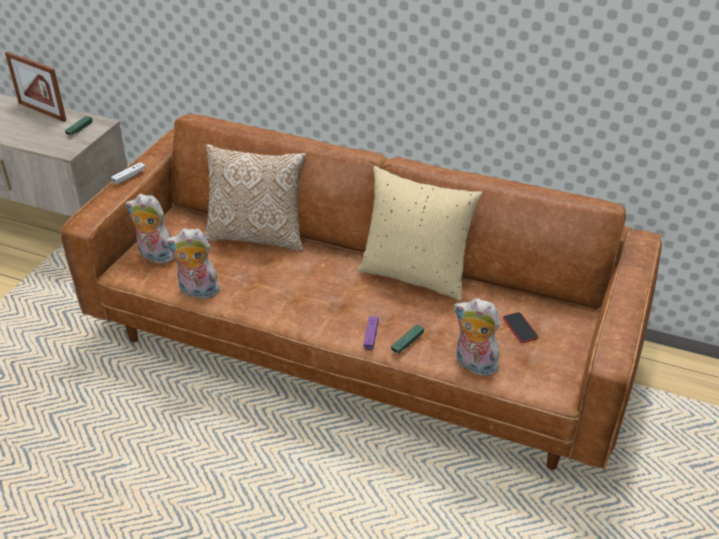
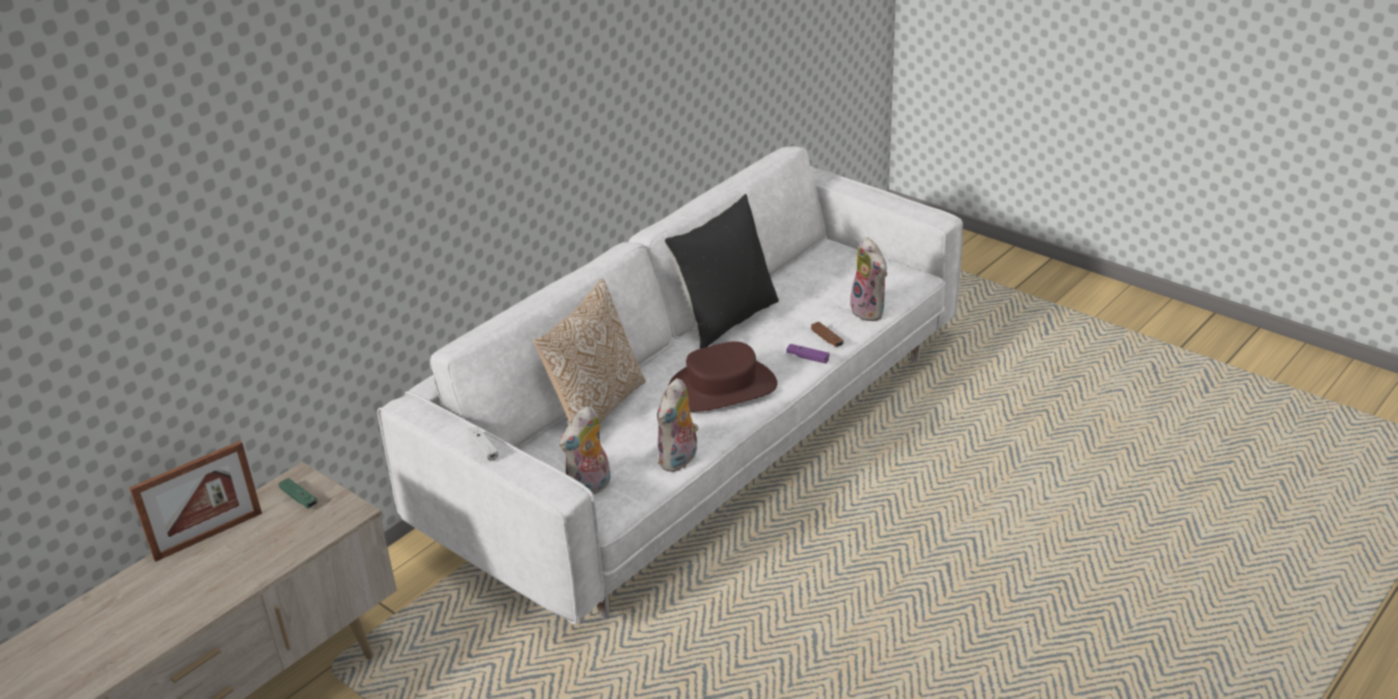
camera: 70 degrees left, 5 degrees down
brown sofa [60,114,662,471] -> white sofa [377,146,963,624]
beige pillow [358,166,482,301] -> black pillow [664,194,779,349]
green game controller [391,324,424,354] -> brown game controller [811,322,844,347]
plush toy [454,298,501,376] -> plush toy turned 75 degrees counterclockwise [849,237,887,321]
phone [503,312,539,343] -> none
none -> brown hat [668,341,777,412]

